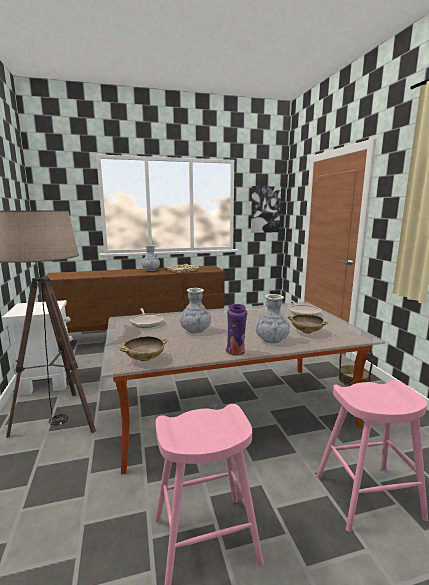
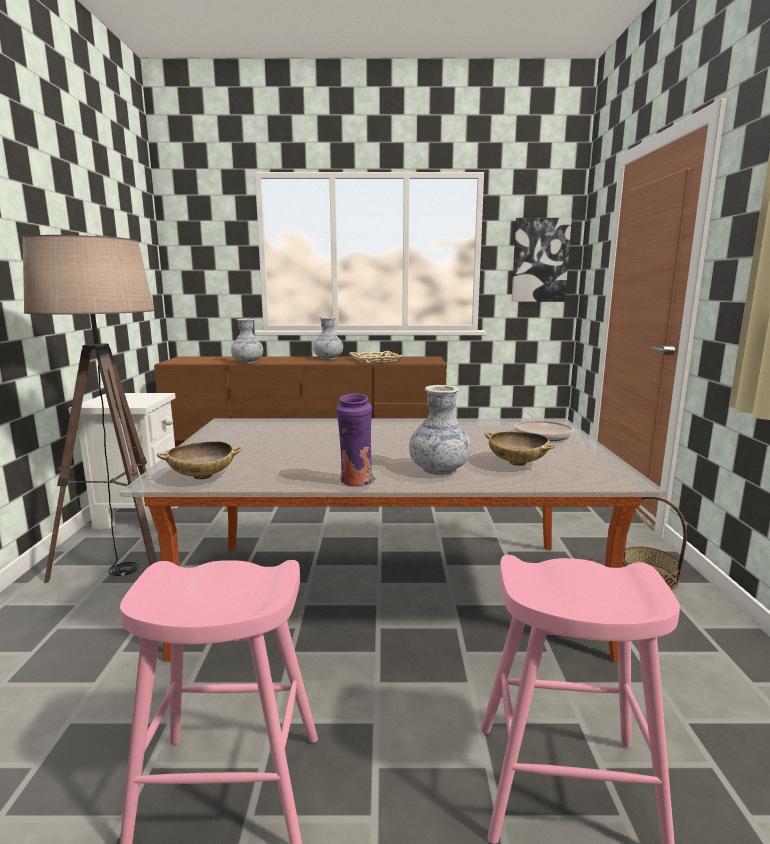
camera: 15 degrees right, 0 degrees up
frying pan [130,308,164,328] -> none
vase [180,288,211,334] -> vase moved to [231,319,263,363]

